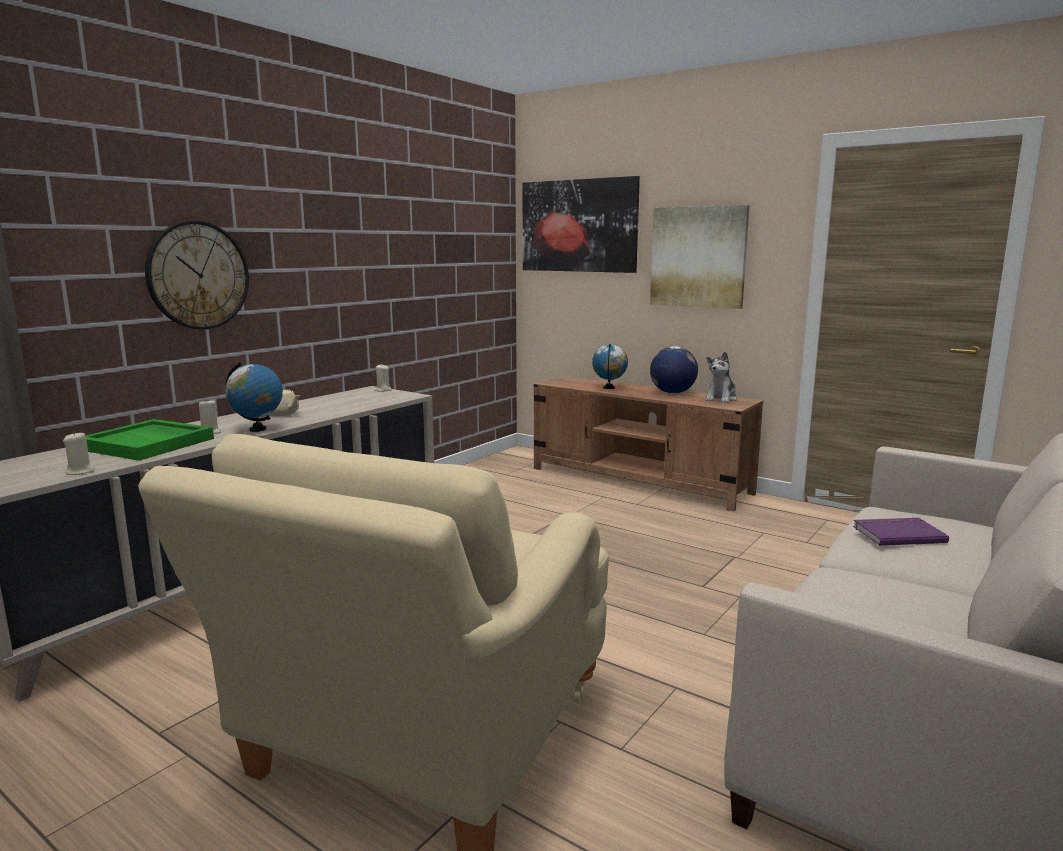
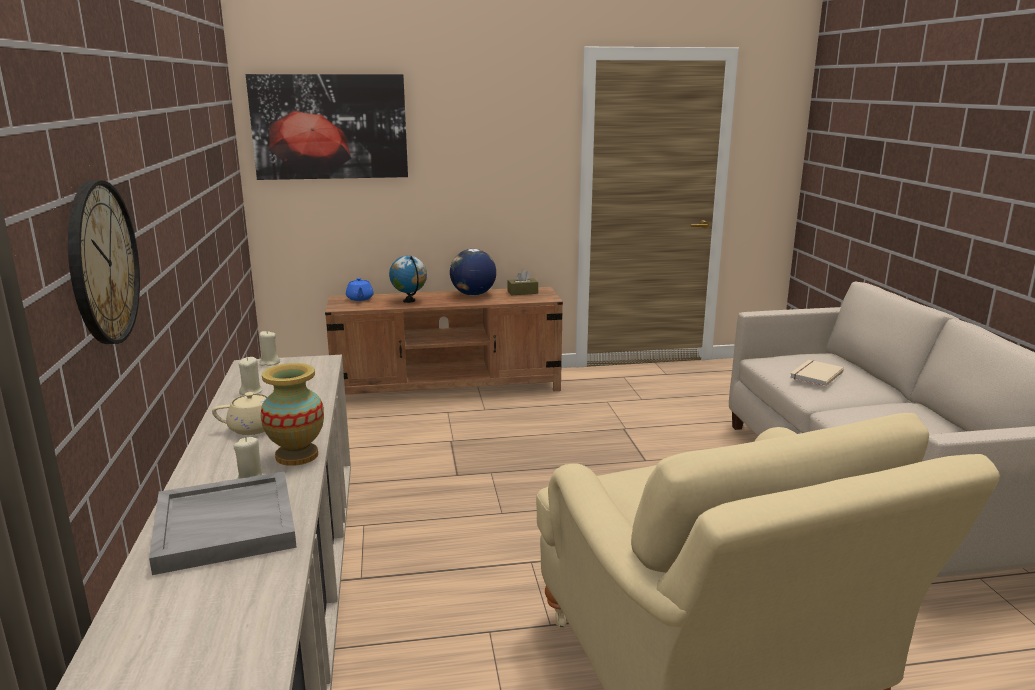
camera: 45 degrees left, 5 degrees up
beige candle [63,431,95,475] -> beige candle moved to [239,357,262,395]
green tray [86,419,214,461] -> grey tray [149,471,297,575]
globe [225,362,283,432] -> vase [261,363,324,466]
picture [650,205,750,309] -> none
plush toy [705,352,737,403] -> brown tissue box [507,270,538,296]
purple book [853,518,949,546] -> beige book [790,360,844,387]
none -> blue teapot [346,278,374,301]

